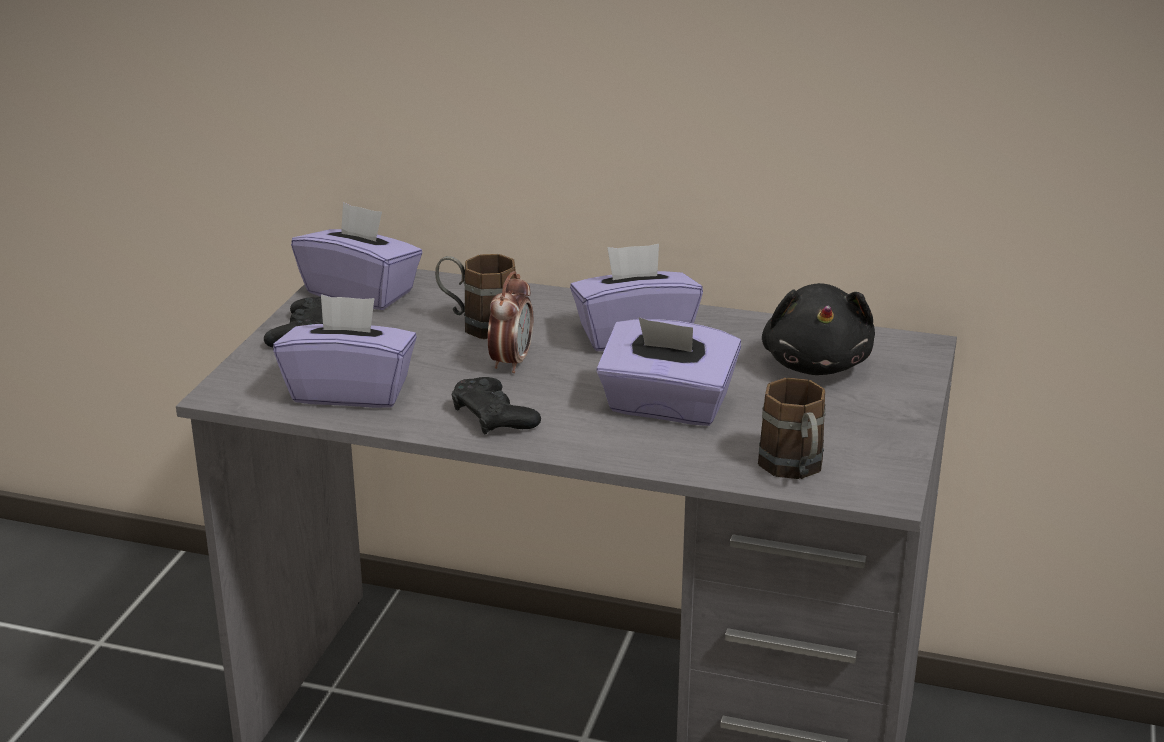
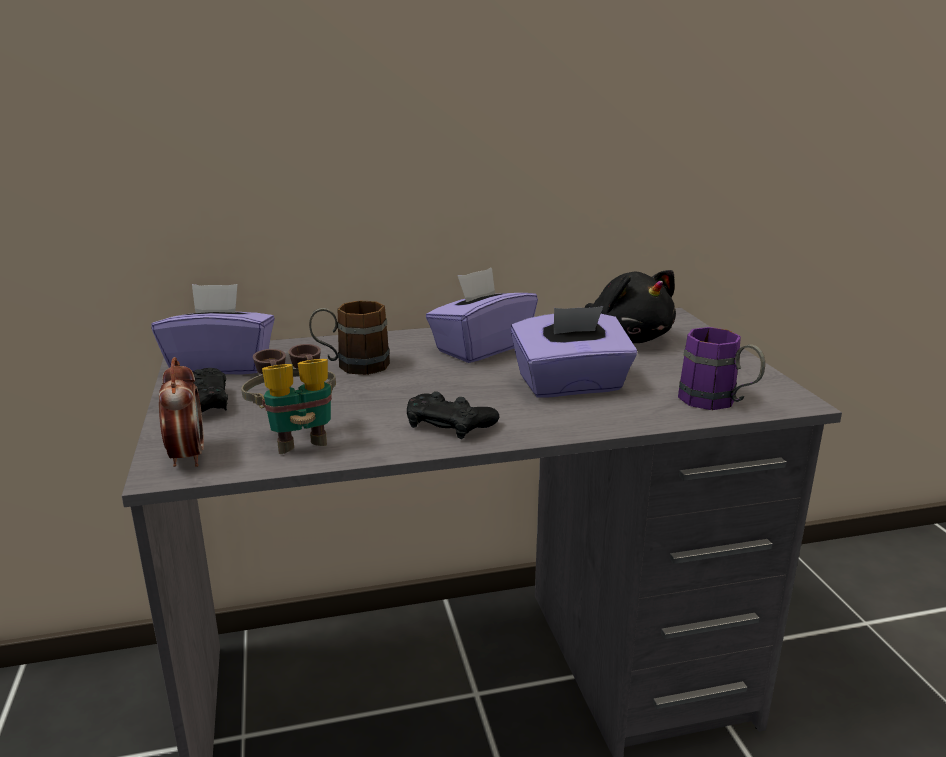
camera: 30 degrees left, 5 degrees down
purple tissue box [273,294,417,408] -> binoculars [241,344,336,454]
alarm clock [488,271,533,373] -> alarm clock moved to [159,357,204,467]
brown mug [758,377,826,479] -> purple mug [678,327,765,410]

